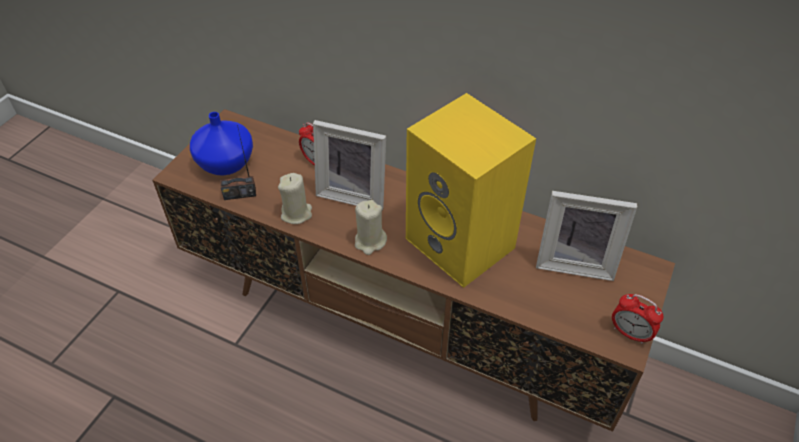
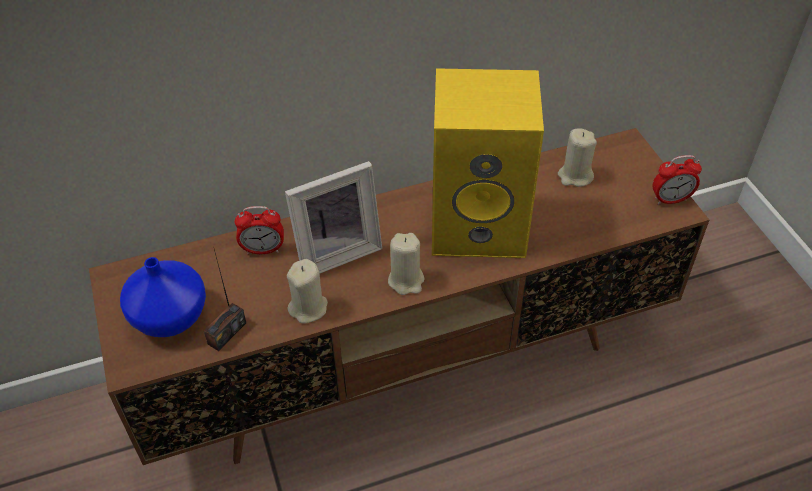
camera: 45 degrees left, 0 degrees up
picture frame [536,191,637,281] -> beige candle [558,128,597,187]

